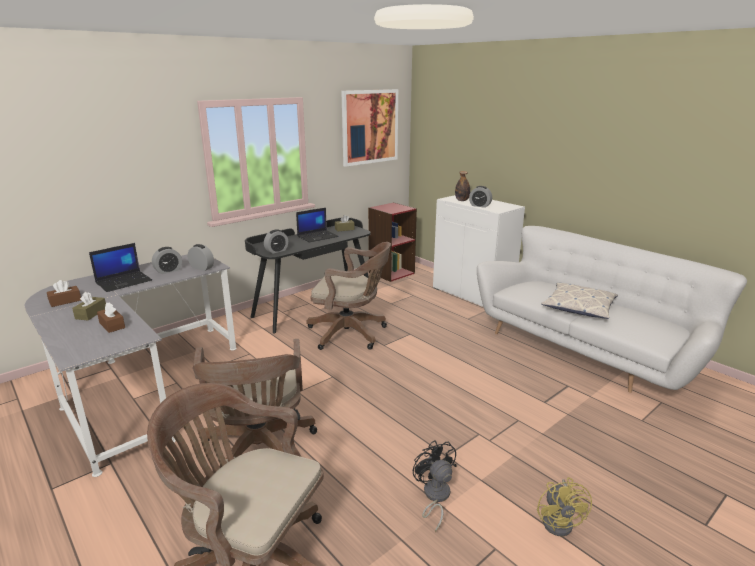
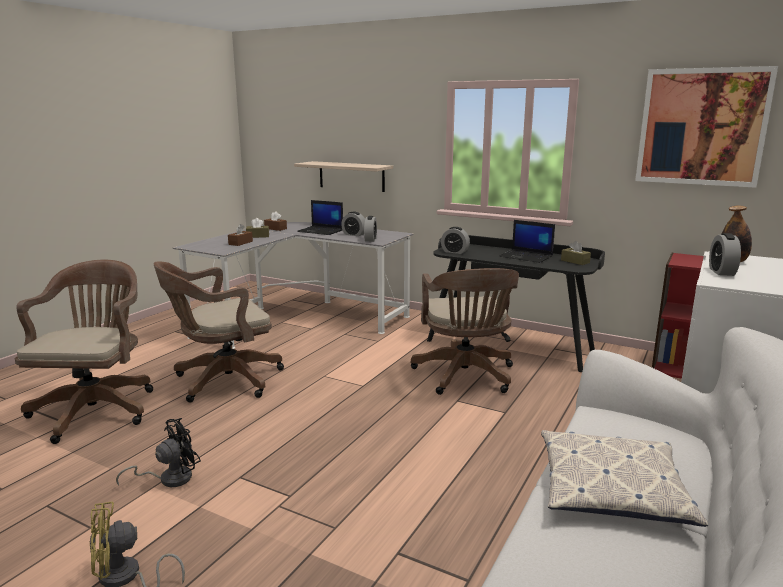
camera: 70 degrees right, 5 degrees down
none -> shelf [294,161,393,192]

